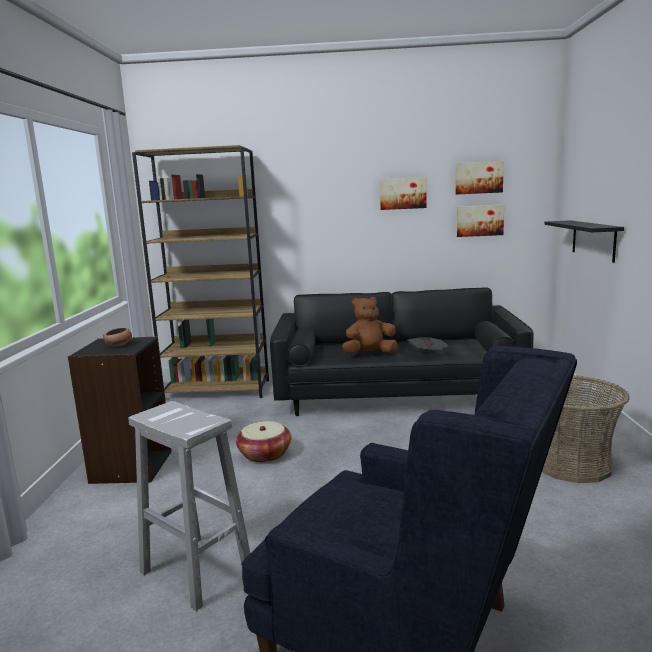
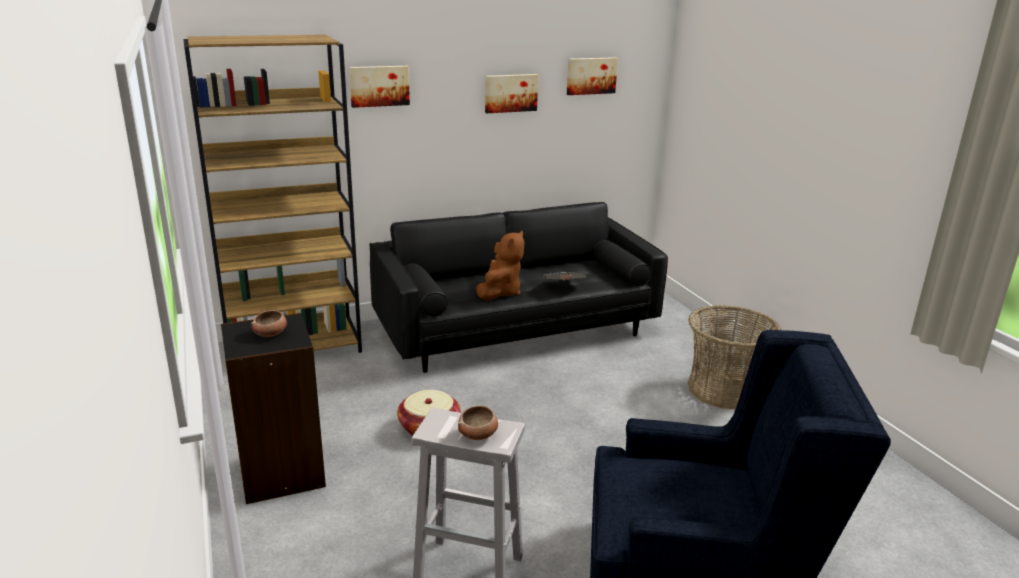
camera: 25 degrees left, 10 degrees up
brown plush toy [342,297,398,353] -> brown plush toy turned 150 degrees clockwise [476,231,524,300]
picture [457,205,504,237] -> picture moved to [349,66,410,108]
black shelf [544,220,624,263] -> none
none -> bowl [458,406,498,440]

